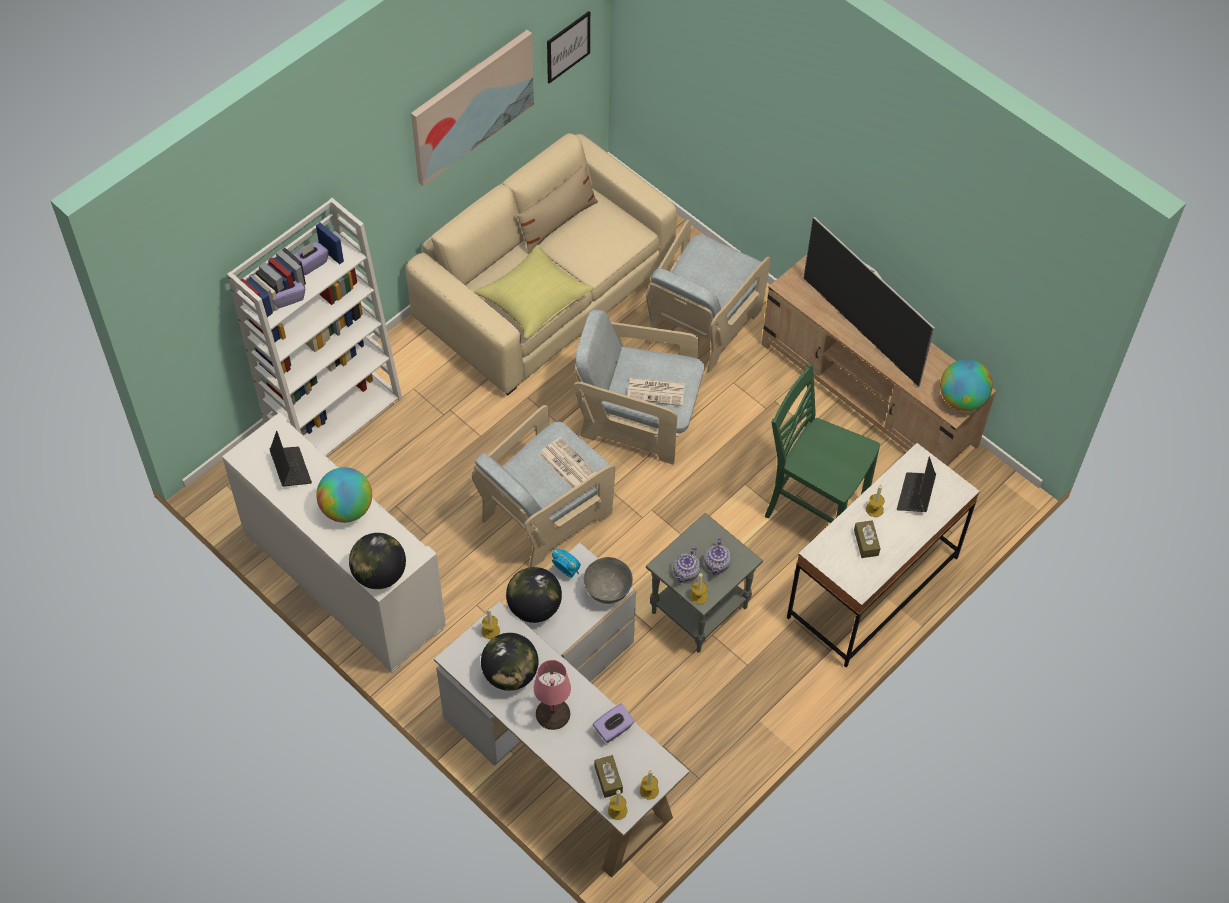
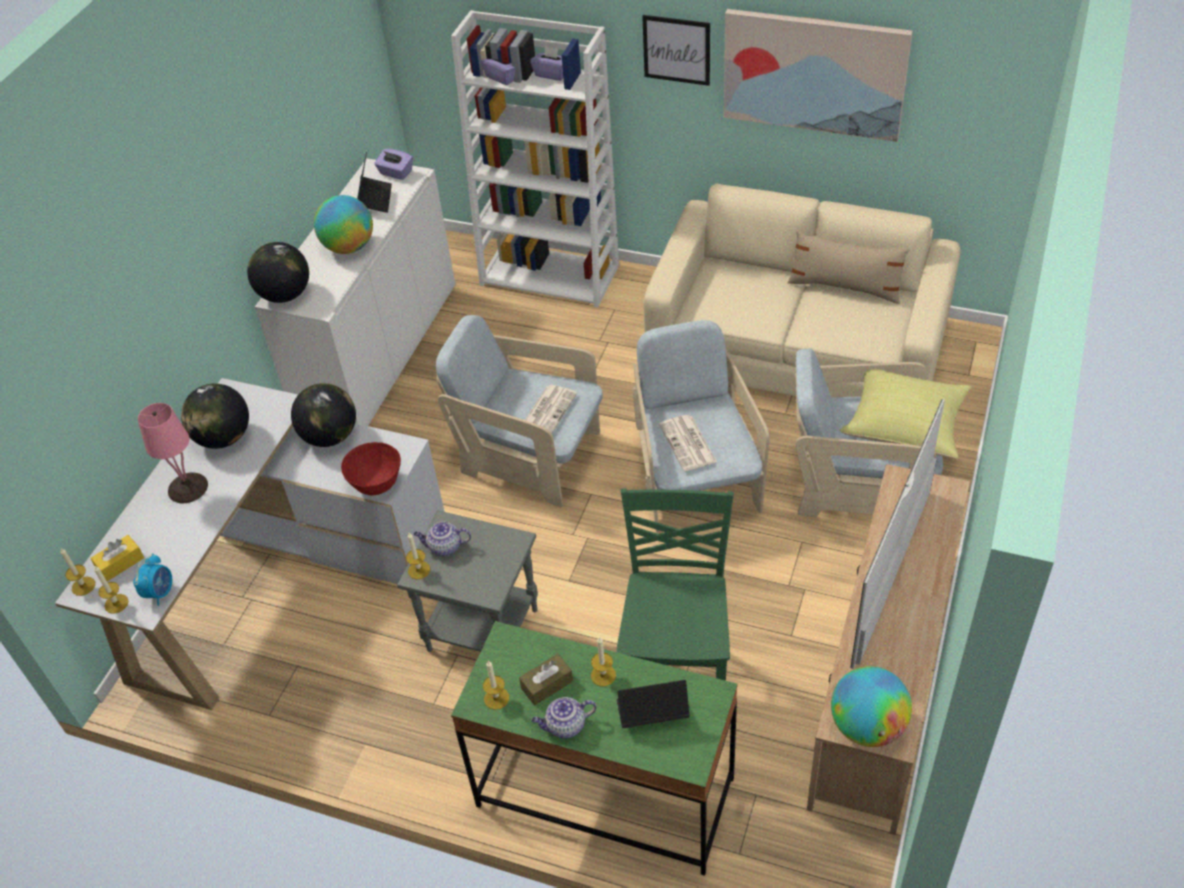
camera: 70 degrees right, 10 degrees down
laptop [270,431,312,487] -> laptop turned 45 degrees counterclockwise [357,152,392,213]
yellow pillow [474,245,594,338] -> yellow pillow moved to [840,369,972,459]
candle [481,608,500,639] -> candle moved to [483,660,509,710]
picture [547,11,590,84] -> picture moved to [642,15,710,86]
alarm clock [552,549,581,578] -> alarm clock moved to [133,553,172,606]
grey bowl [584,557,633,604] -> red bowl [341,442,401,495]
purple tissue box [593,703,635,743] -> purple tissue box moved to [374,149,413,180]
brown tissue box [594,755,623,798] -> yellow tissue box [90,535,144,581]
teapot [704,537,731,576] -> teapot moved to [532,697,597,739]
white desk [787,443,980,667] -> green desk [451,621,738,876]

